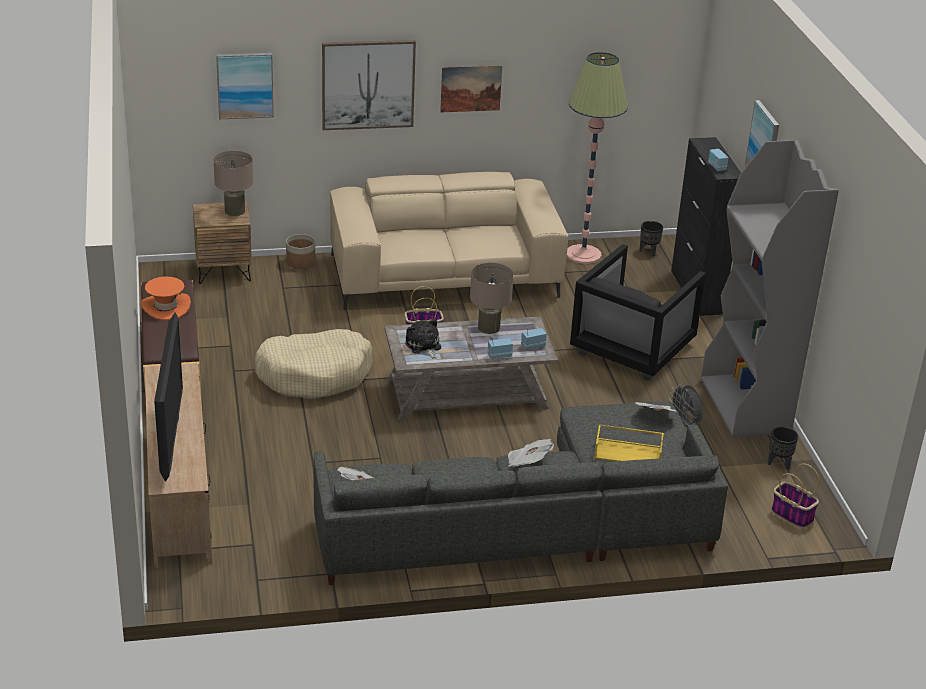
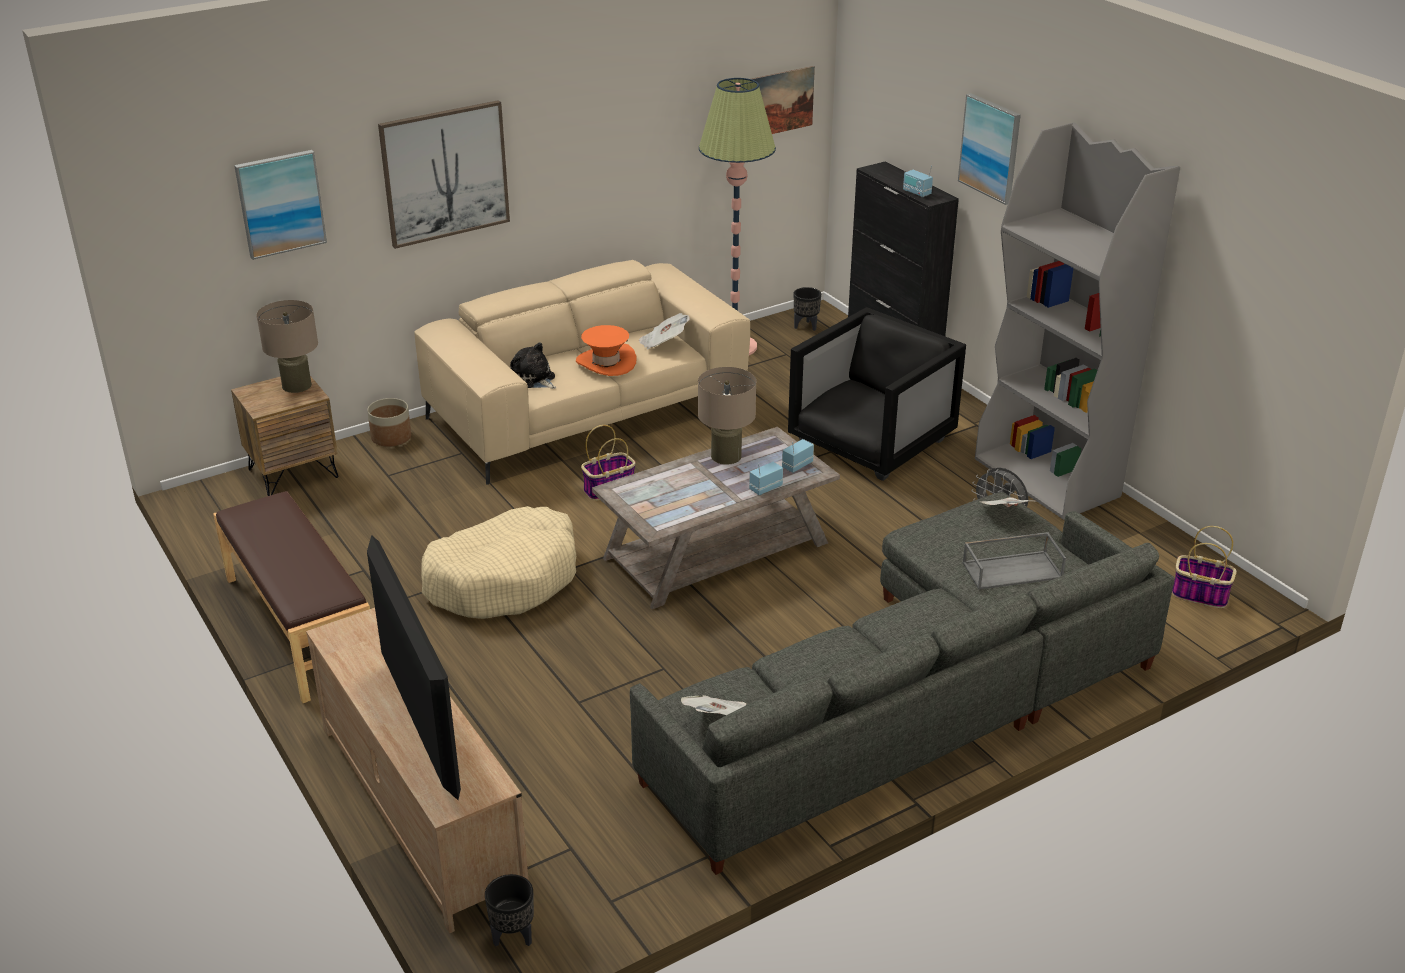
camera: 20 degrees left, 0 degrees up
orange hat [141,276,191,320] -> orange hat moved to [576,325,637,376]
plush toy [405,319,441,359] -> plush toy moved to [510,342,556,389]
picture [440,65,502,112] -> picture moved to [752,66,815,134]
newspaper [508,439,554,467] -> newspaper moved to [639,313,690,350]
black armchair [570,244,706,381] -> black armchair turned 150 degrees counterclockwise [788,307,966,481]
yellow tray [594,424,664,461] -> grey tray [962,532,1066,590]
black planter [768,427,798,470] -> black planter moved to [485,874,534,947]

